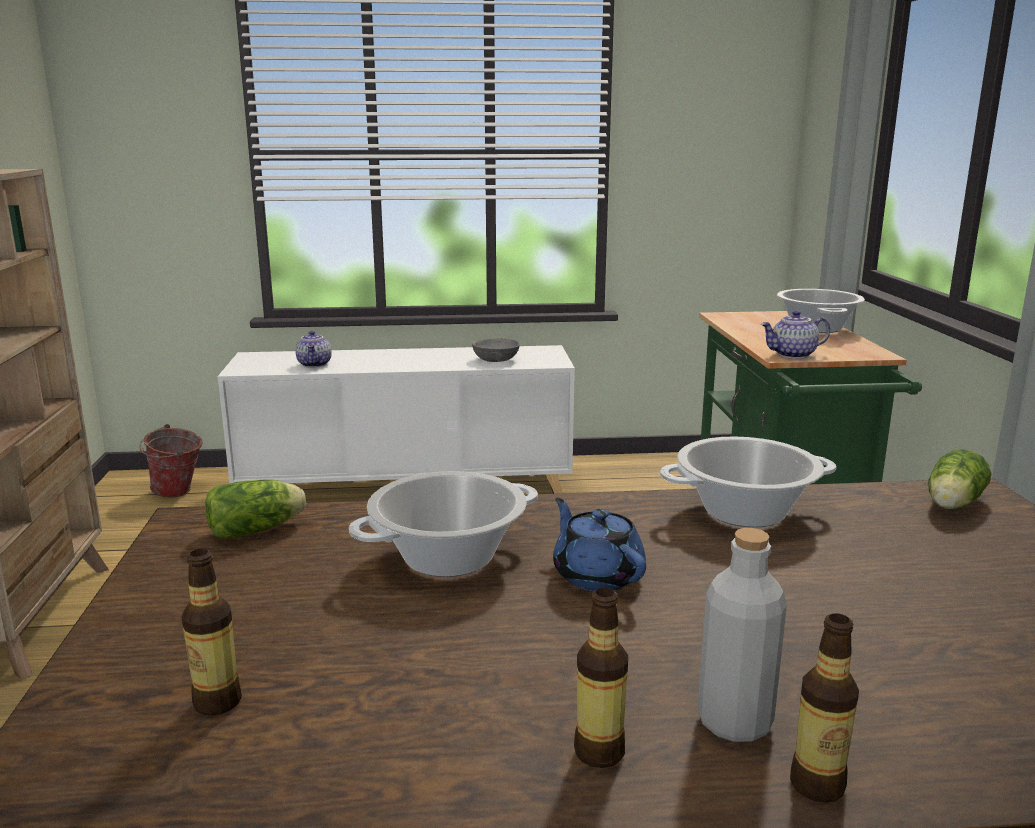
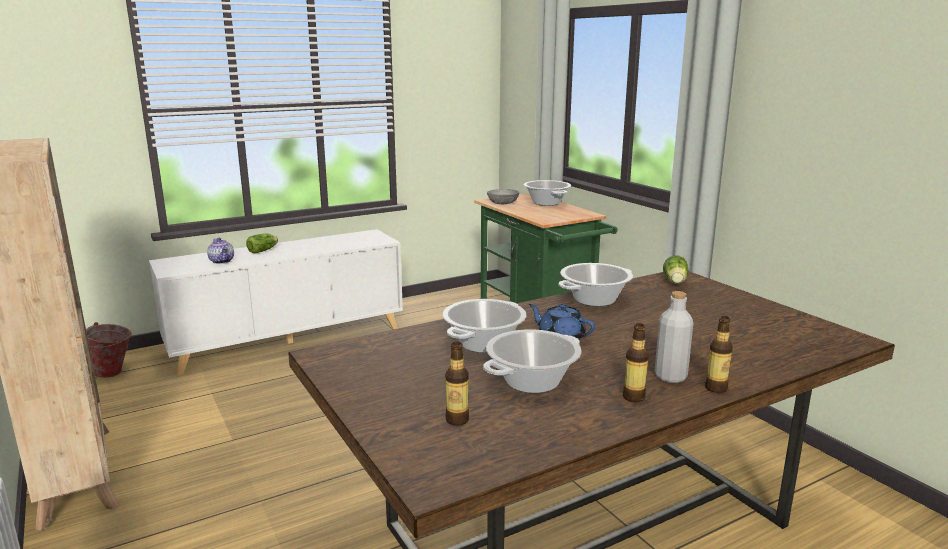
camera: 25 degrees left, 0 degrees up
lettuce [205,479,306,539] -> lettuce moved to [246,233,278,254]
grey bowl [472,338,520,362] -> grey bowl moved to [487,189,519,204]
teapot [761,310,830,359] -> none
none -> cooking pot [483,329,582,393]

